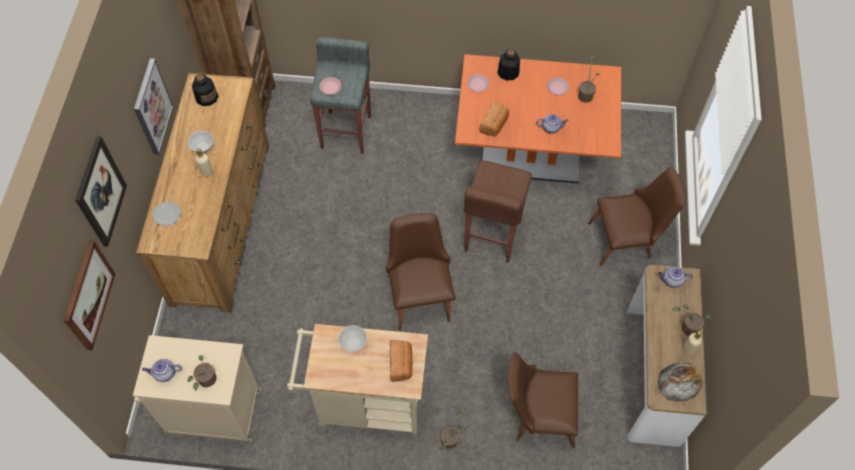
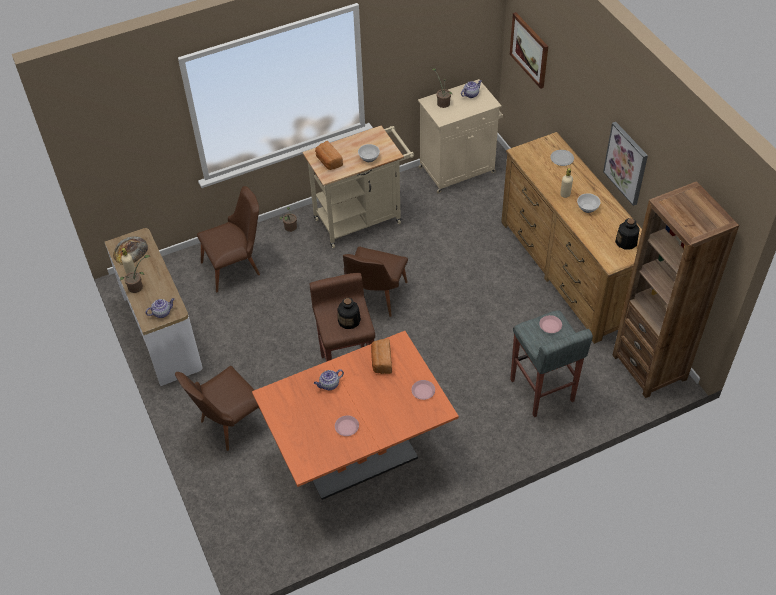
camera: 150 degrees right, 10 degrees down
picture [75,136,127,247] -> none
brown chair [386,213,456,331] -> brown chair turned 60 degrees clockwise [343,246,408,317]
bottle [497,49,520,80] -> bottle moved to [338,298,361,329]
potted plant [578,56,600,103] -> none

